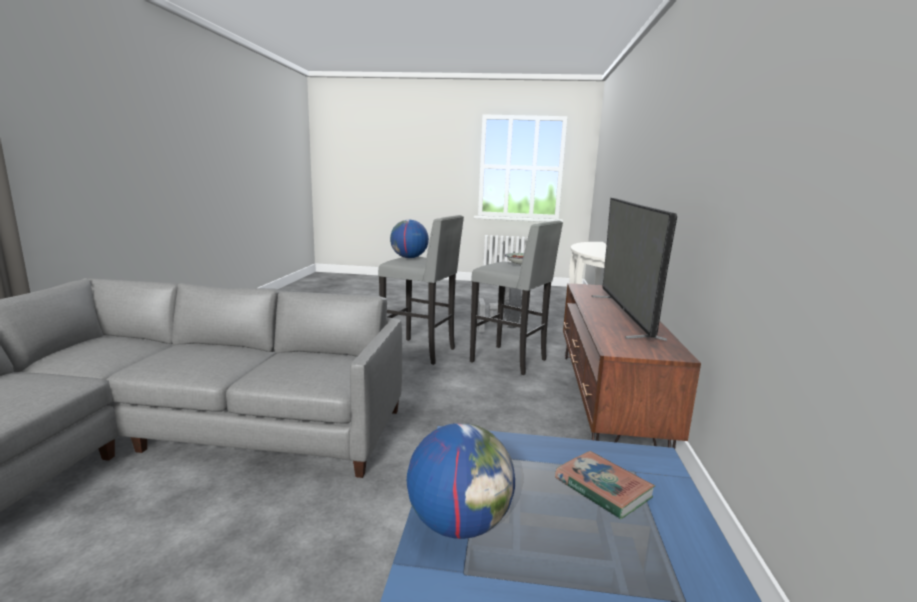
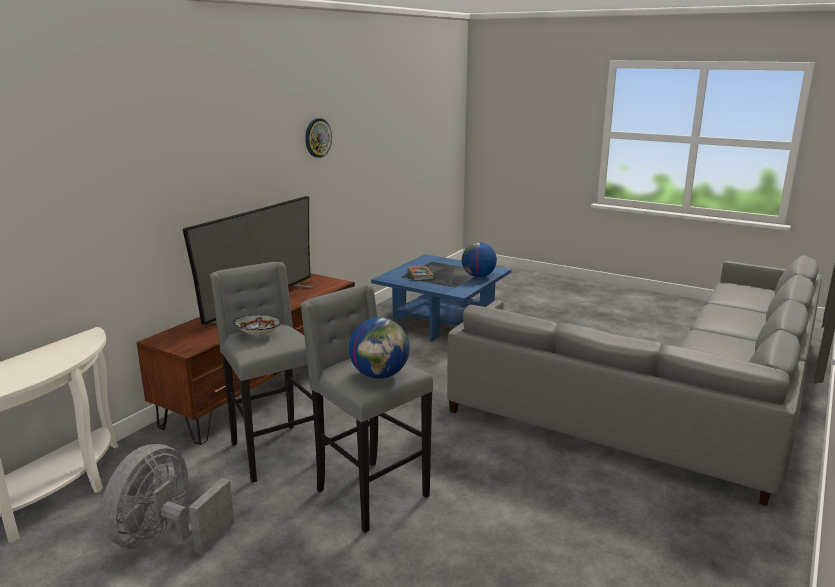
camera: 155 degrees left, 5 degrees up
none -> wall clock [305,118,332,158]

